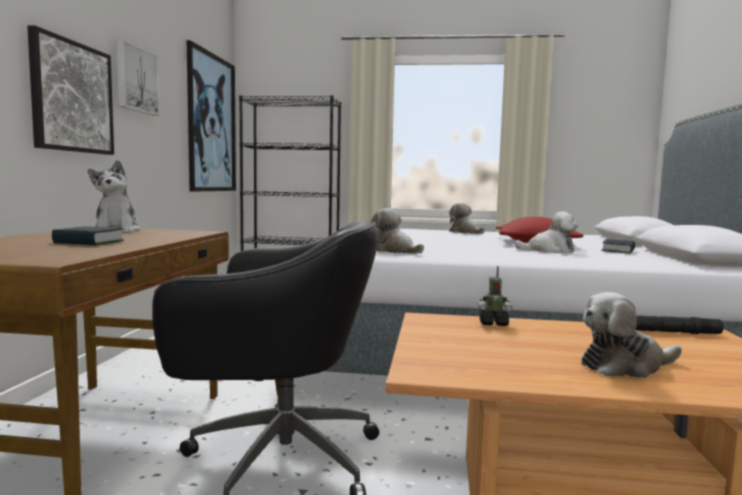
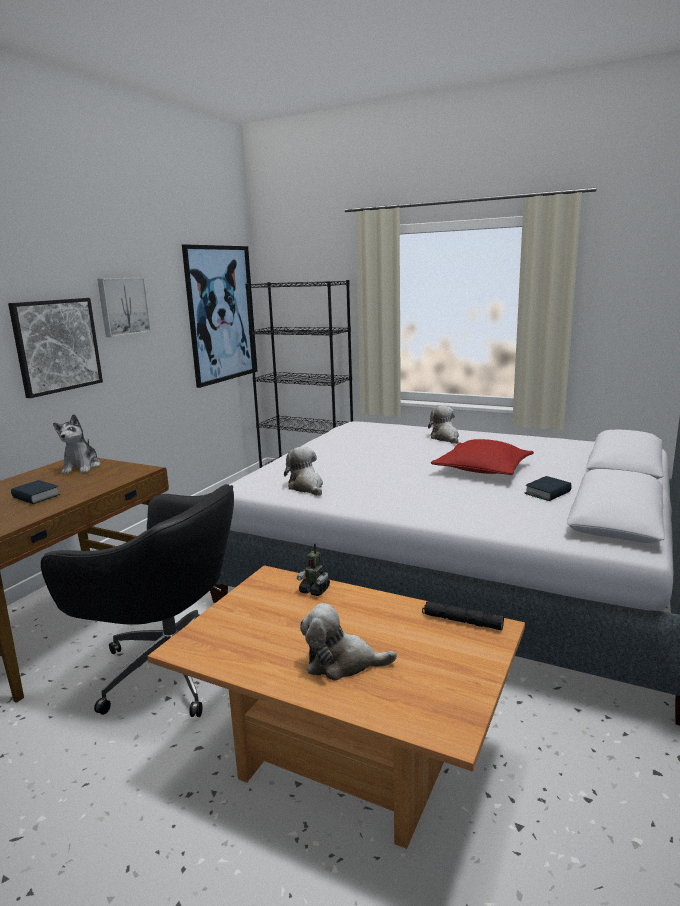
camera: 20 degrees right, 10 degrees up
plush toy [514,211,579,253] -> none

